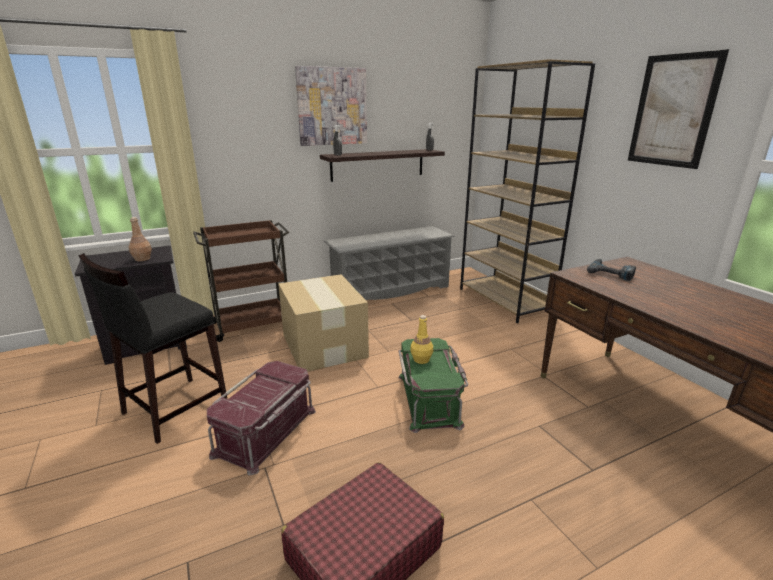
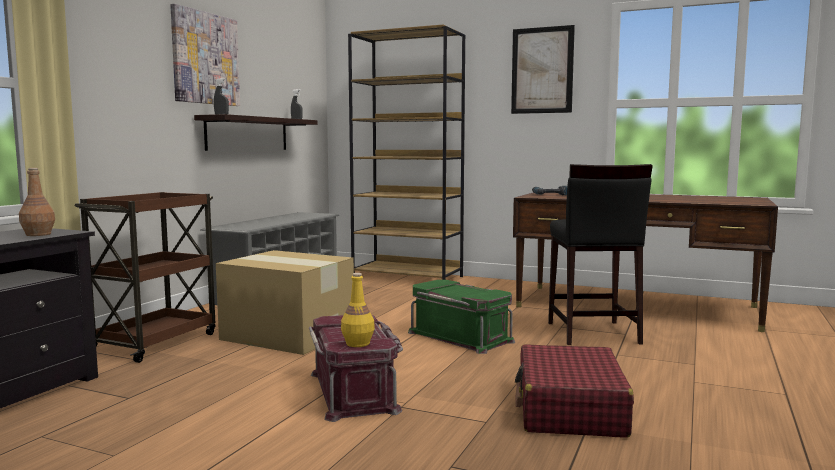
camera: 40 degrees left, 15 degrees down
black stool [79,253,227,444] -> black stool moved to [548,164,653,345]
yellow bottle [410,315,433,364] -> yellow bottle moved to [341,273,375,347]

